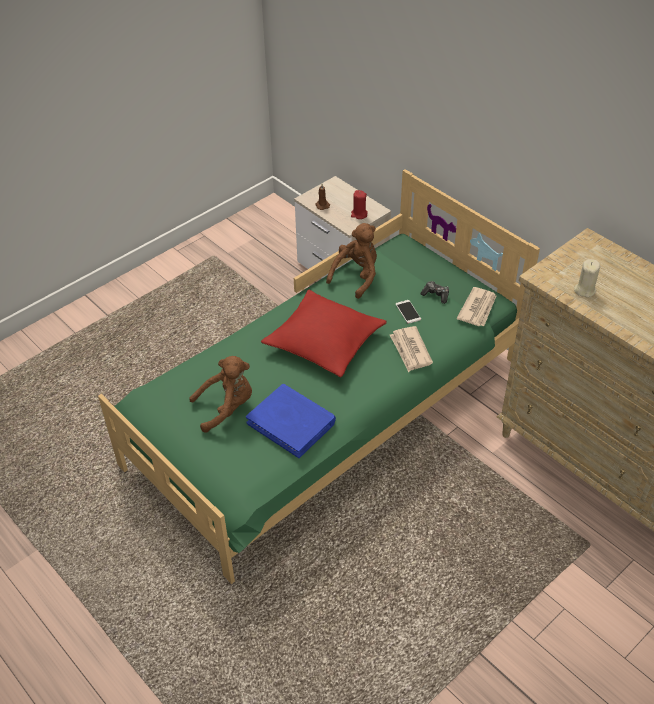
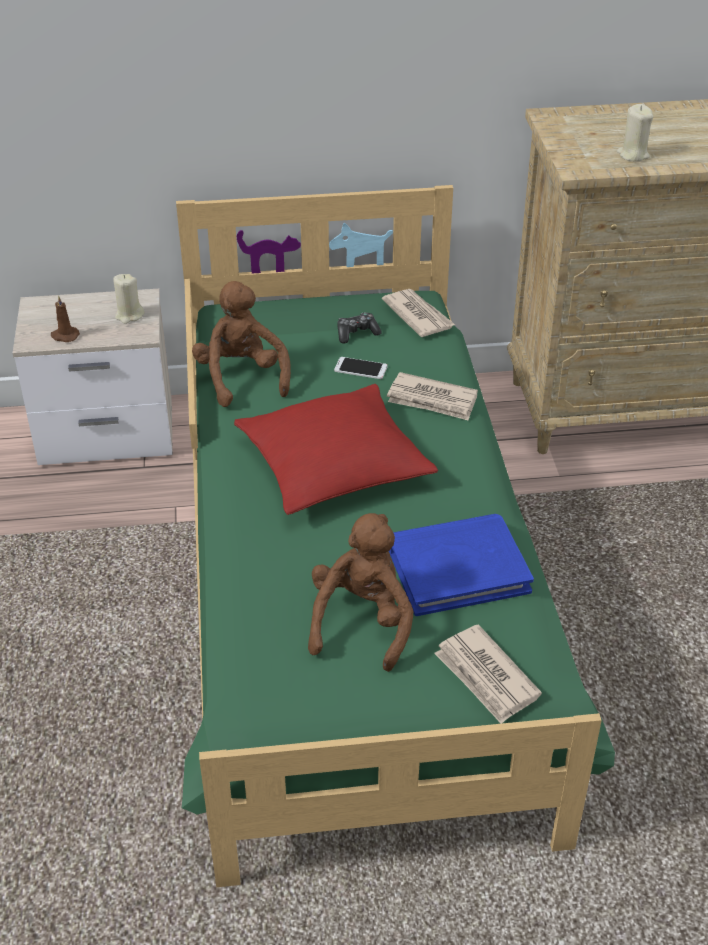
camera: 55 degrees left, 5 degrees down
red candle [351,190,368,219] -> beige candle [113,274,144,324]
none -> newspaper [434,624,542,724]

